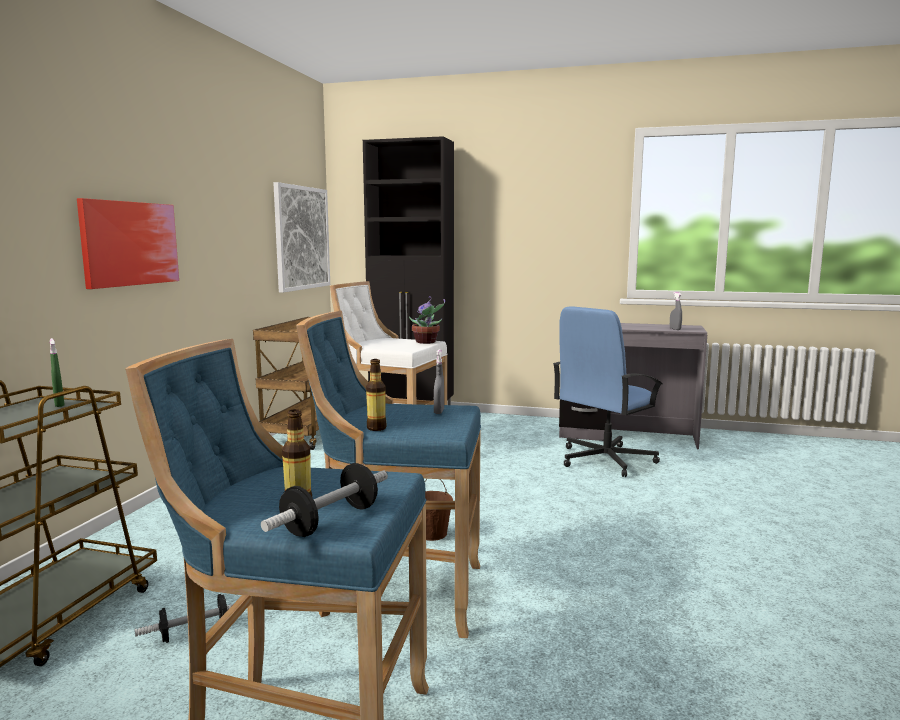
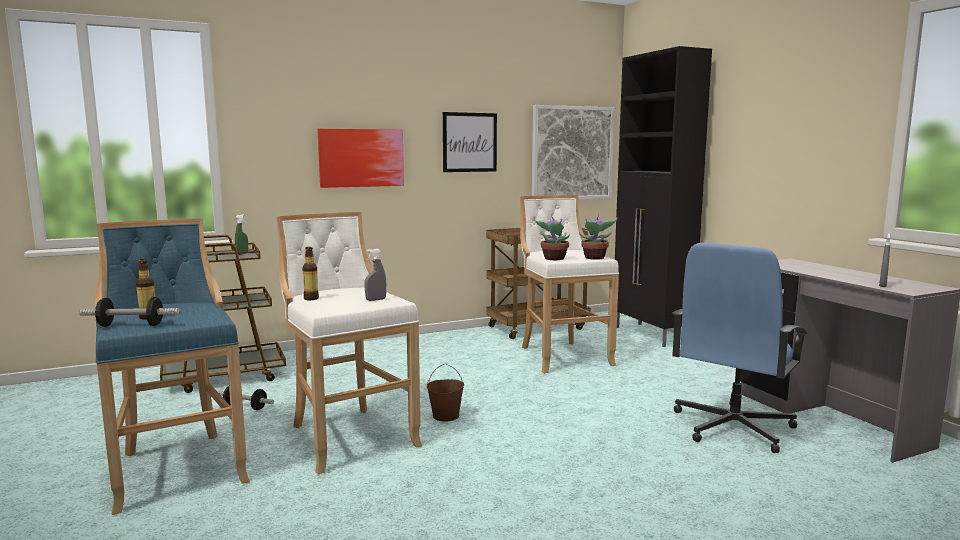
camera: 50 degrees right, 0 degrees up
blue stool [296,311,481,638] -> white stool [276,212,422,475]
blue office chair [553,306,663,477] -> blue office chair turned 60 degrees counterclockwise [672,243,807,453]
none -> picture [443,112,497,172]
none -> potted plant [533,213,570,260]

